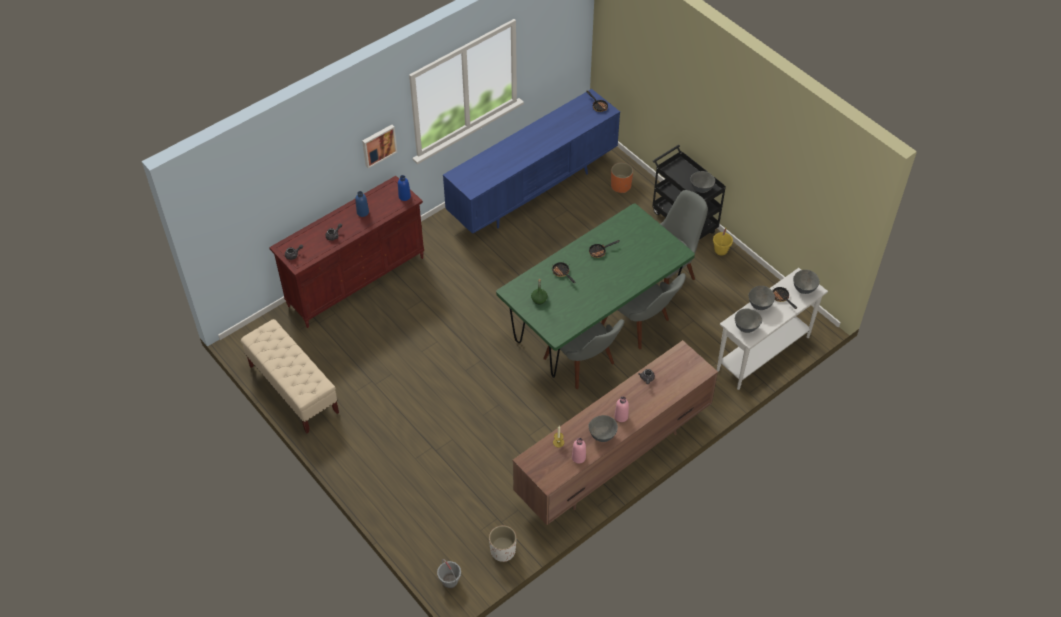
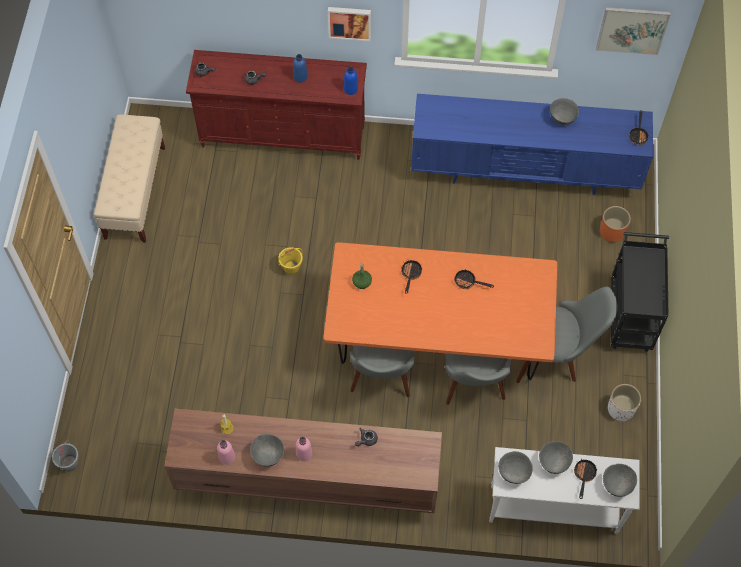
camera: 45 degrees right, 10 degrees up
white planter [489,526,516,562] -> white planter moved to [608,384,641,421]
green dining table [496,203,695,378] -> orange dining table [323,242,557,380]
grey bowl [690,171,715,193] -> grey bowl moved to [550,98,579,126]
yellow bucket [713,228,733,256] -> yellow bucket moved to [278,247,303,275]
none -> picture [596,7,670,55]

